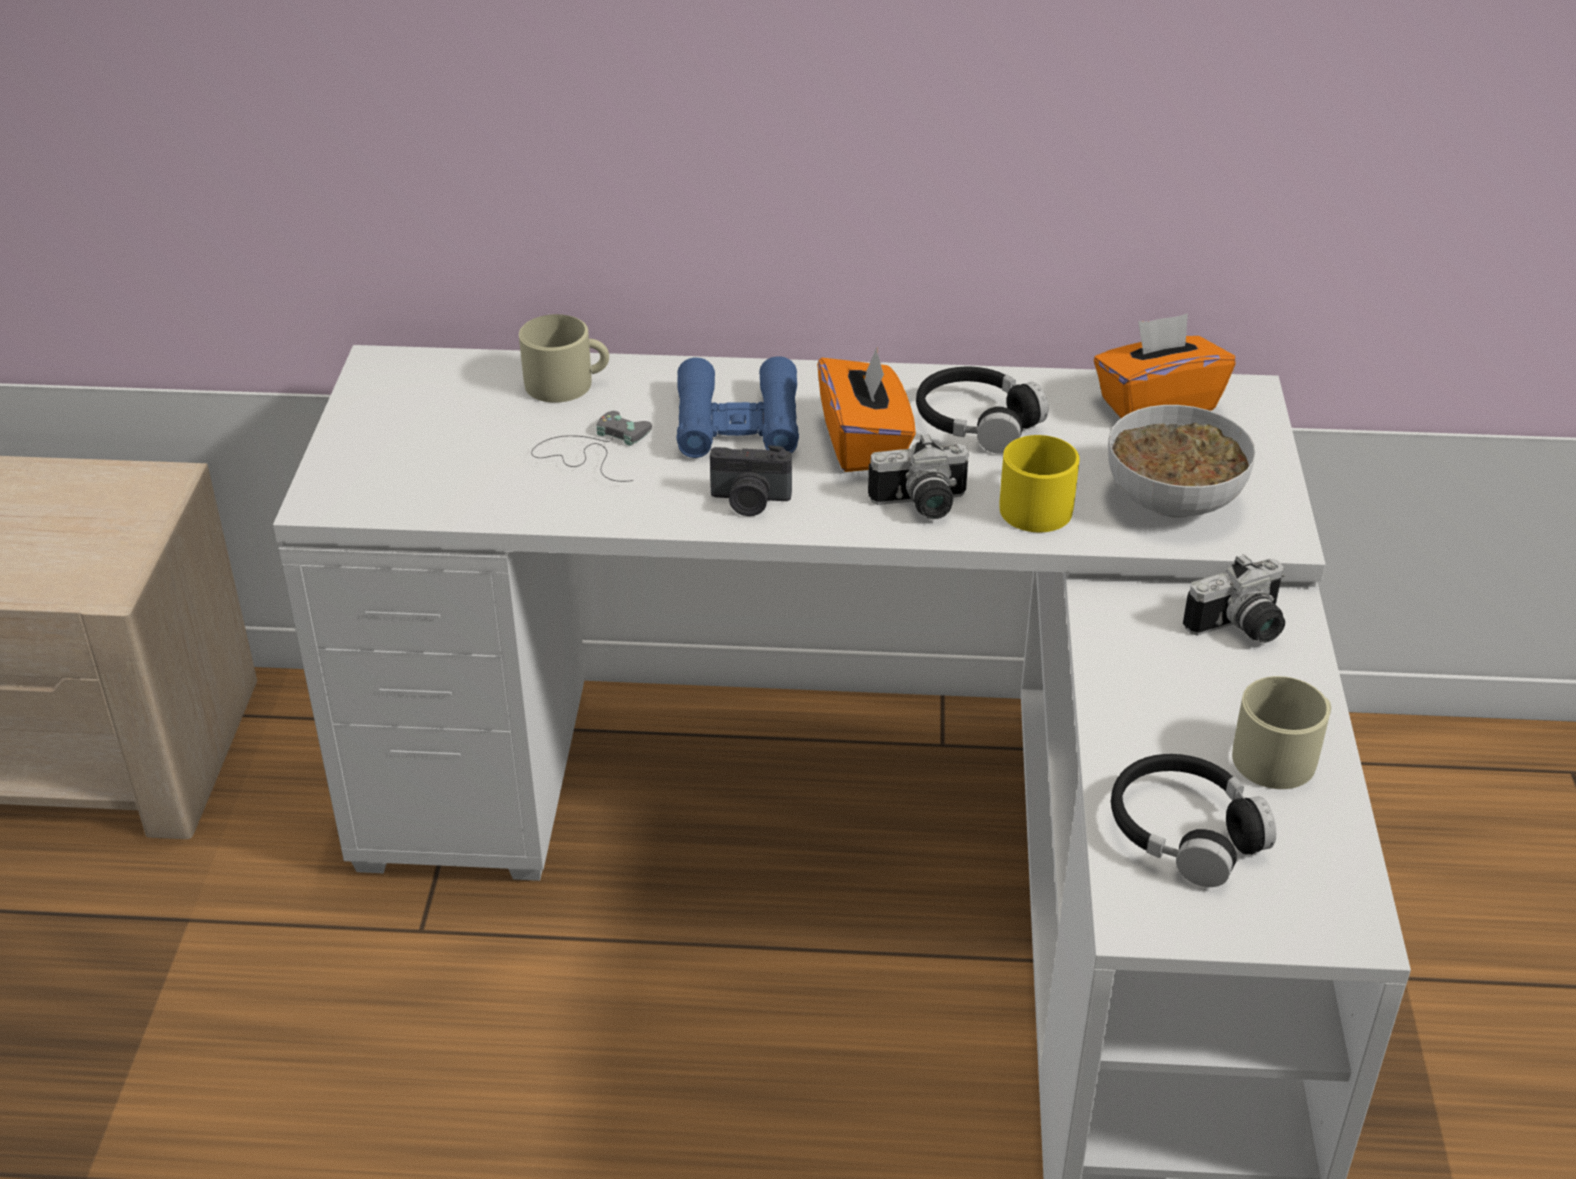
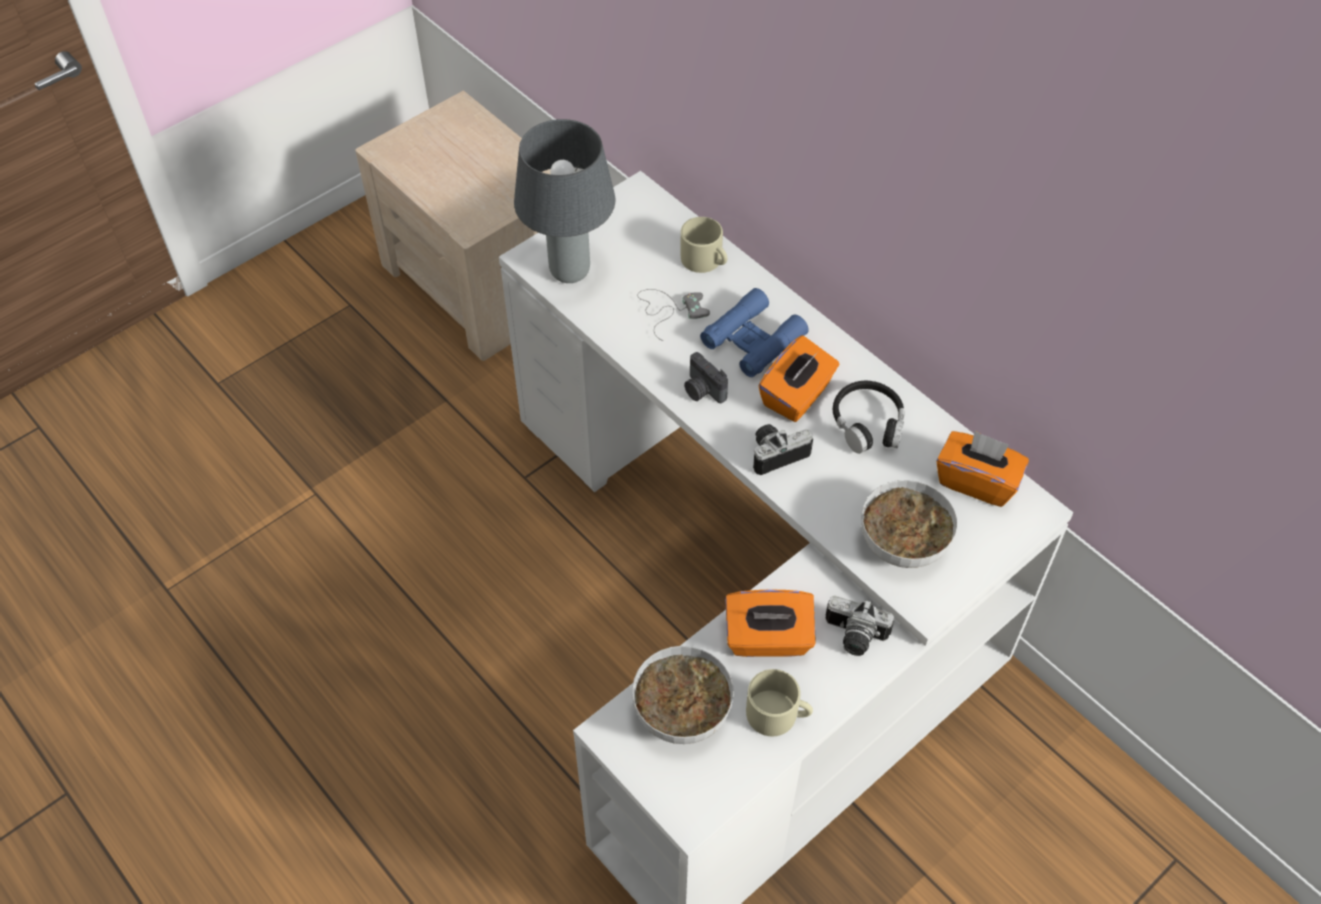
camera: 45 degrees right, 15 degrees up
camera [868,434,969,519] -> camera turned 120 degrees clockwise [753,424,813,475]
yellow mug [1000,435,1079,532] -> none
black headphones [1111,754,1276,887] -> bowl [632,646,734,744]
none -> grey table lamp [514,119,615,283]
none -> orange tissue box [725,589,816,657]

